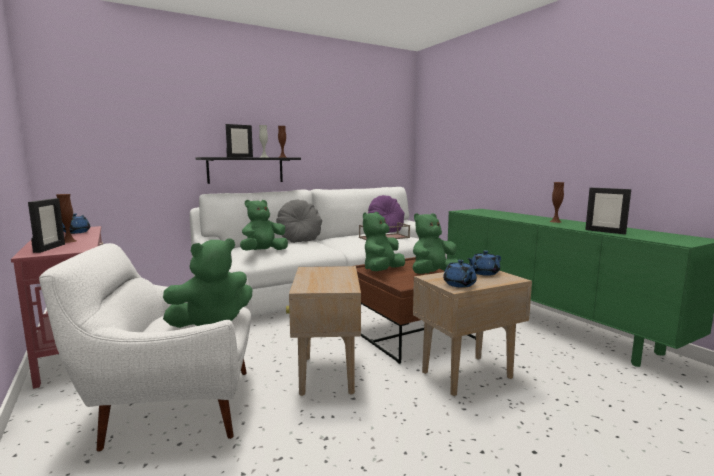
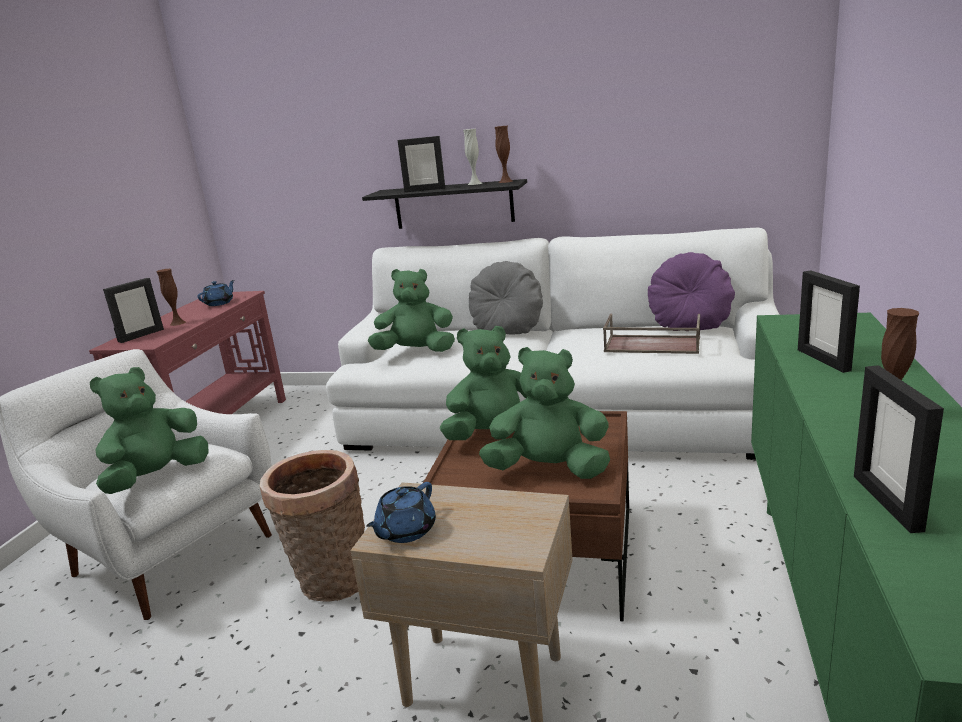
camera: 45 degrees right, 10 degrees up
green plush toy [163,239,252,328] -> green plush toy turned 120 degrees clockwise [90,367,209,494]
beige side table [286,266,361,396] -> basket [260,450,365,602]
blue teapot [467,251,501,276] -> none
none -> picture frame [798,270,860,373]

